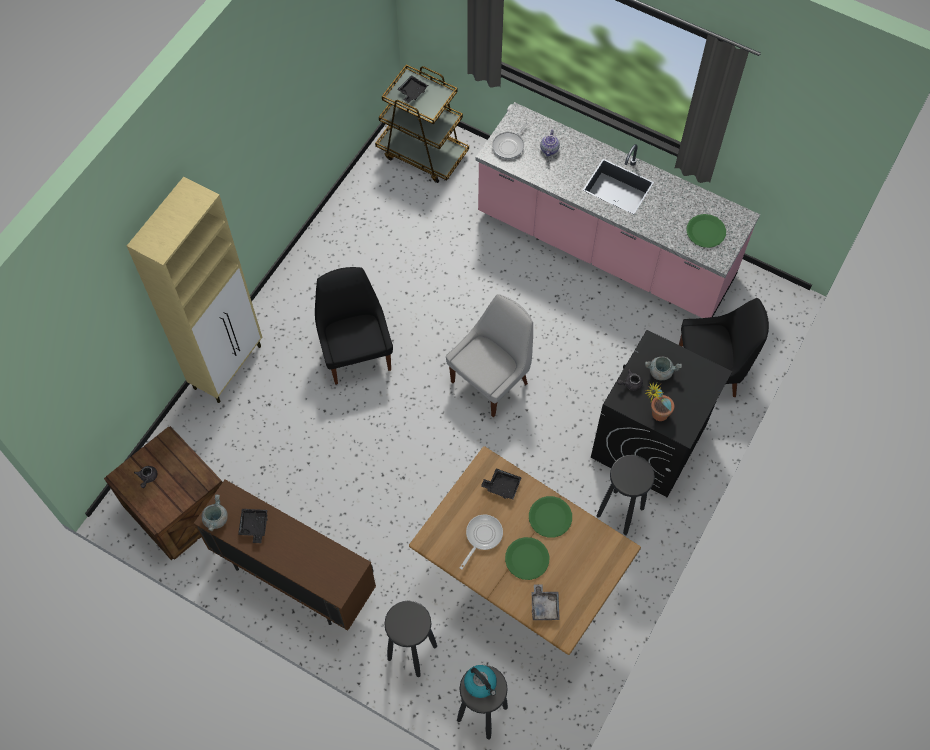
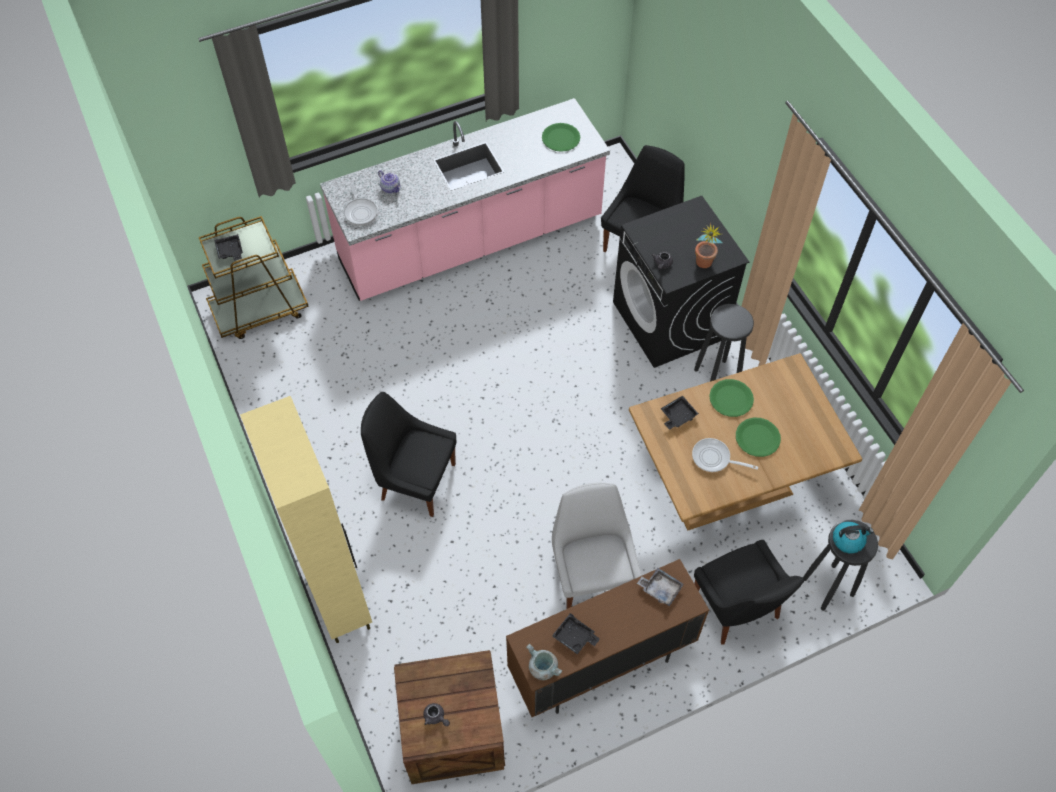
camera: 55 degrees left, 5 degrees down
black stool [384,600,437,677] -> black chair [694,540,804,645]
white chair [446,294,533,418] -> white chair moved to [552,483,642,609]
frying pan [460,514,503,570] -> frying pan turned 45 degrees counterclockwise [692,438,758,472]
grey tray [532,585,560,620] -> grey tray moved to [637,568,684,606]
grey cooking pot [645,357,682,380] -> none

